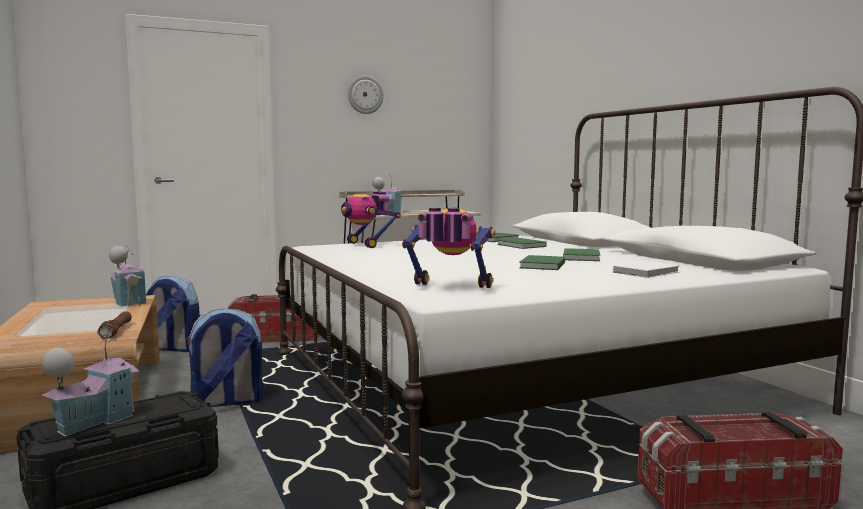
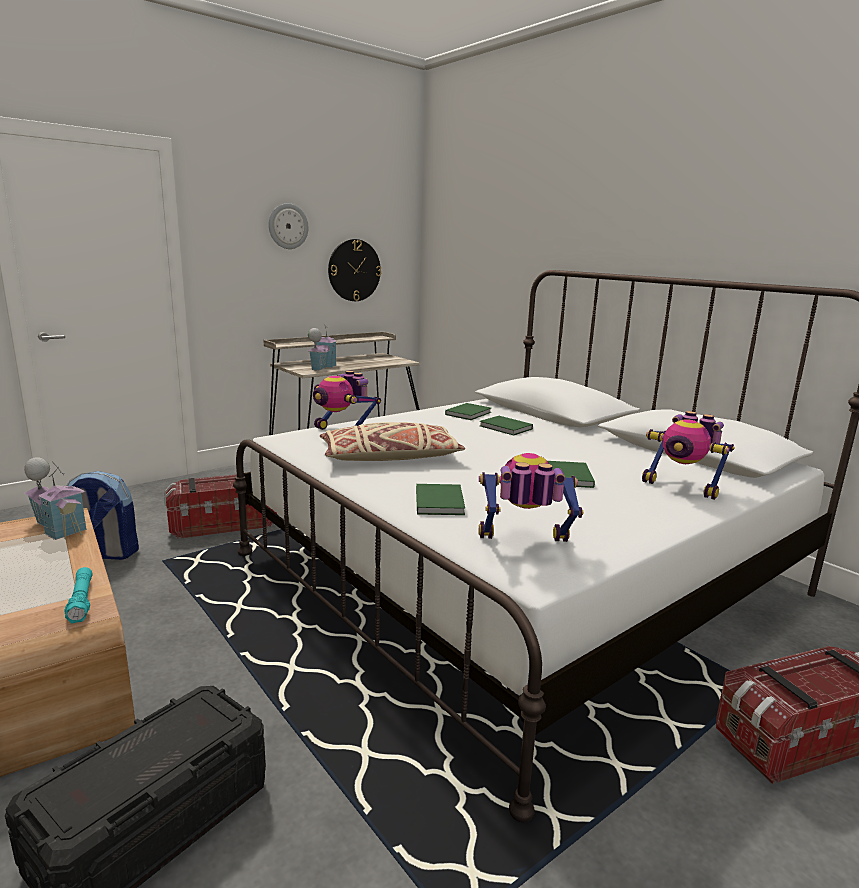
camera: 15 degrees left, 10 degrees up
toy house [42,333,140,437] -> none
brown flashlight [97,311,132,339] -> turquoise flashlight [64,567,93,624]
backpack [186,309,264,407] -> none
green book [563,248,600,261] -> green book moved to [416,484,465,515]
white book [613,261,680,278] -> toy robot [642,411,735,500]
none -> beige pillow [320,422,465,461]
none -> wall clock [328,239,381,301]

